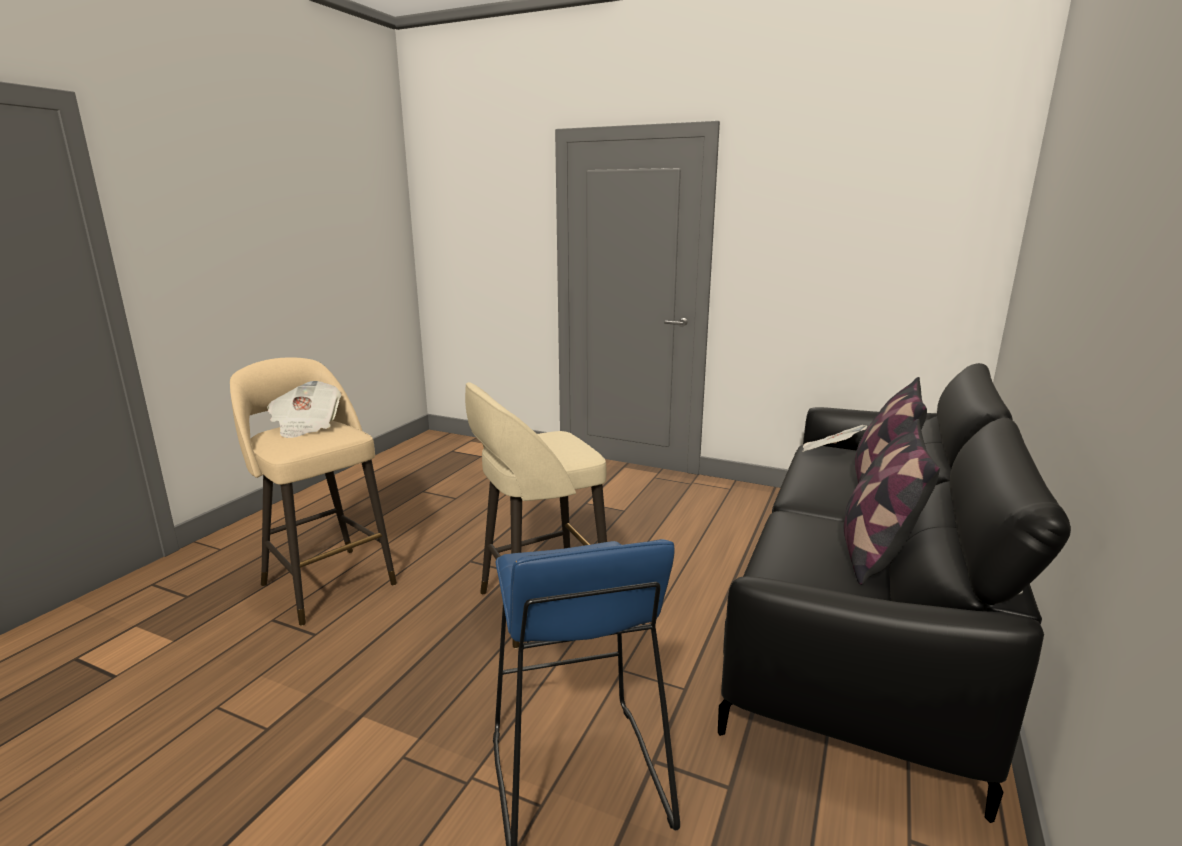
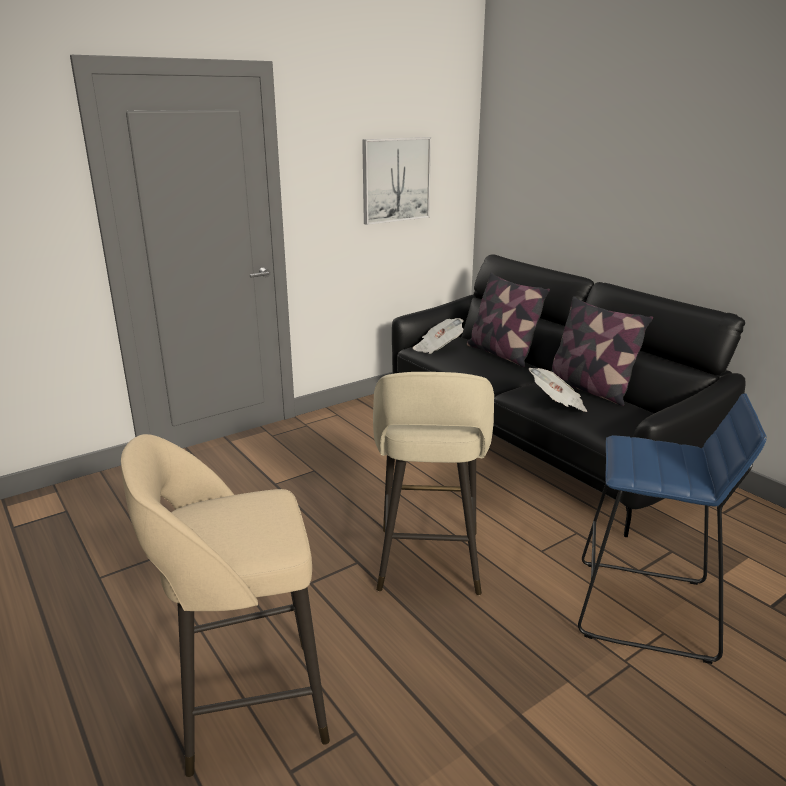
camera: 60 degrees left, 5 degrees up
newspaper [267,381,341,438] -> newspaper moved to [529,368,588,412]
none -> picture [362,137,431,225]

